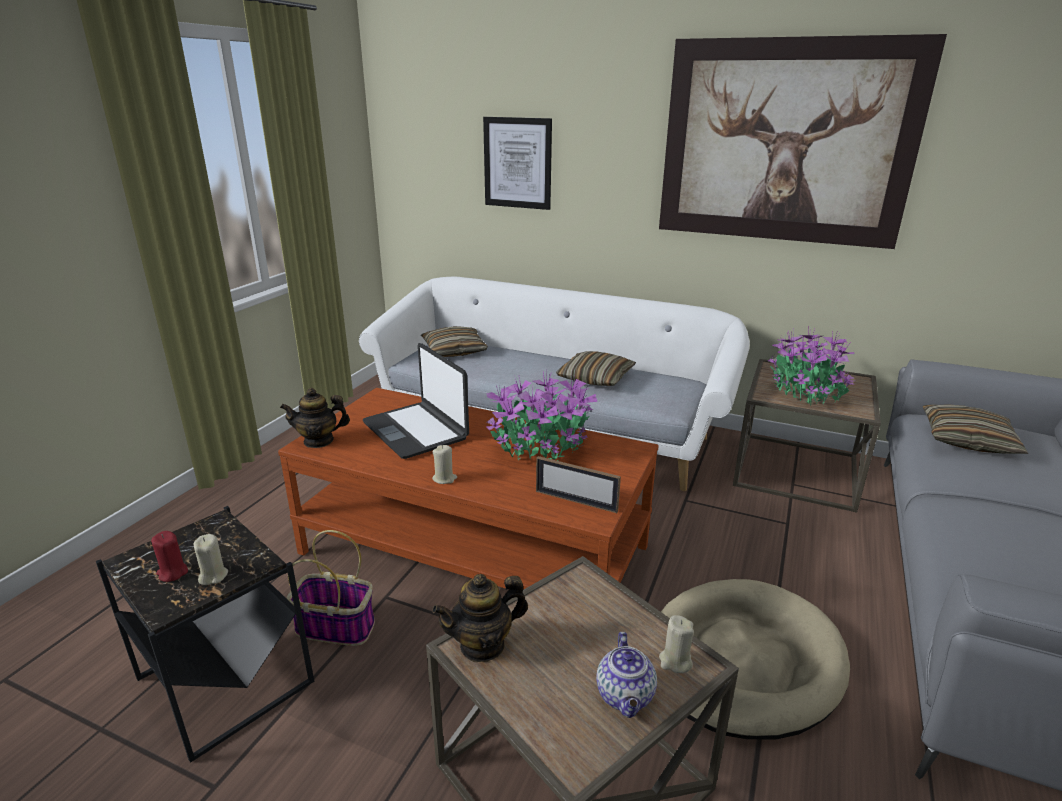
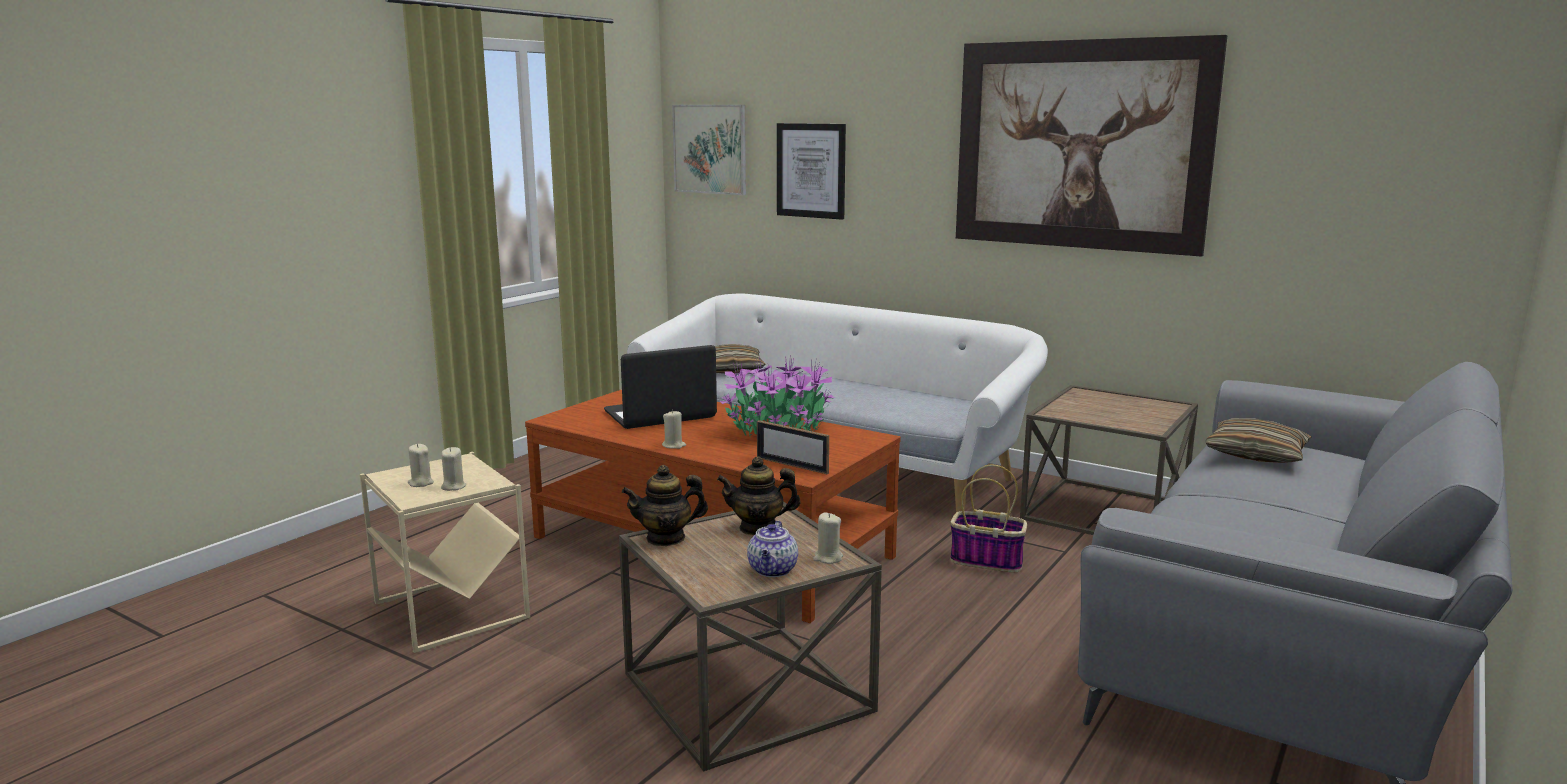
camera: 10 degrees right, 10 degrees down
black side table [96,506,314,762] -> beige side table [360,452,530,653]
red candle [151,531,188,582] -> beige candle [408,444,434,487]
teapot [280,388,350,448] -> teapot moved to [717,456,801,535]
basket [286,530,375,646] -> basket moved to [950,465,1027,572]
laptop [363,343,469,459] -> laptop turned 90 degrees clockwise [604,345,717,429]
pillow [556,351,636,386] -> none
beige dog bed [661,579,850,740] -> none
potted plant [768,329,855,406] -> none
none -> picture [672,105,746,195]

